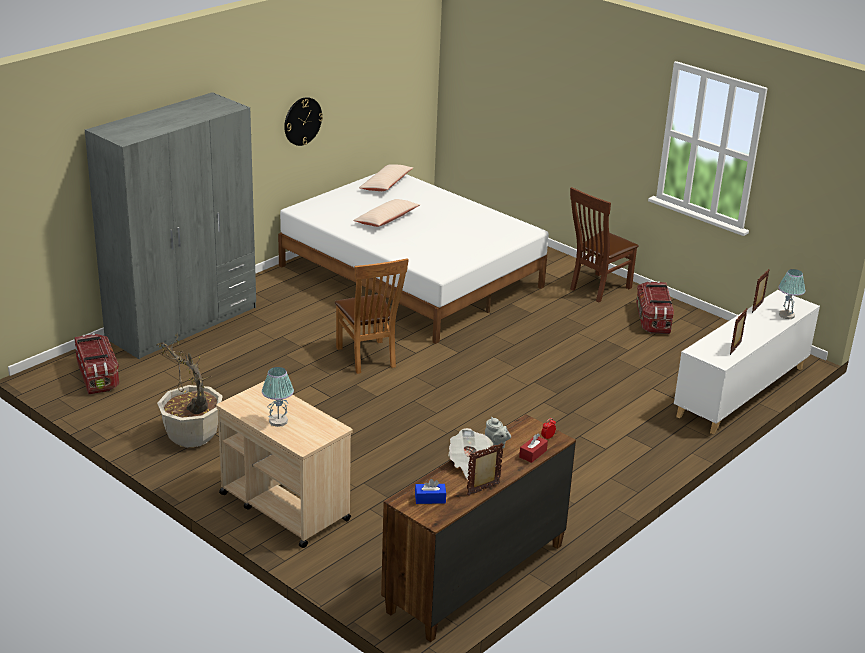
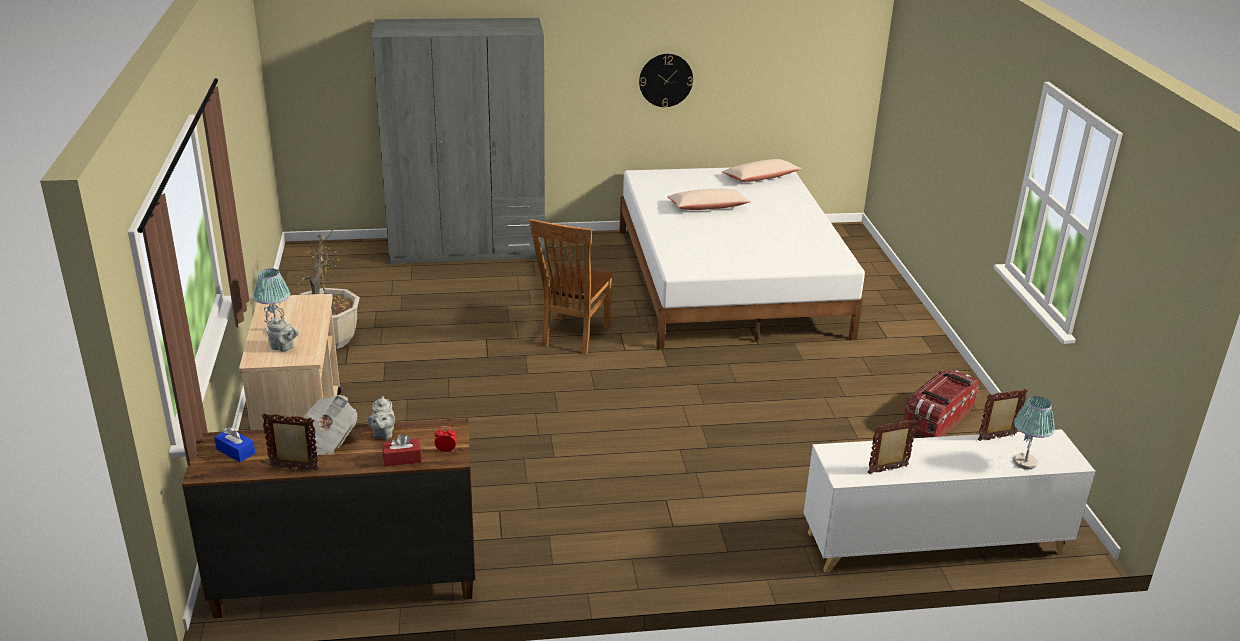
camera: 40 degrees right, 0 degrees up
storage box [75,333,119,395] -> none
brown chair [570,187,639,302] -> none
none -> grey teapot [267,317,299,352]

